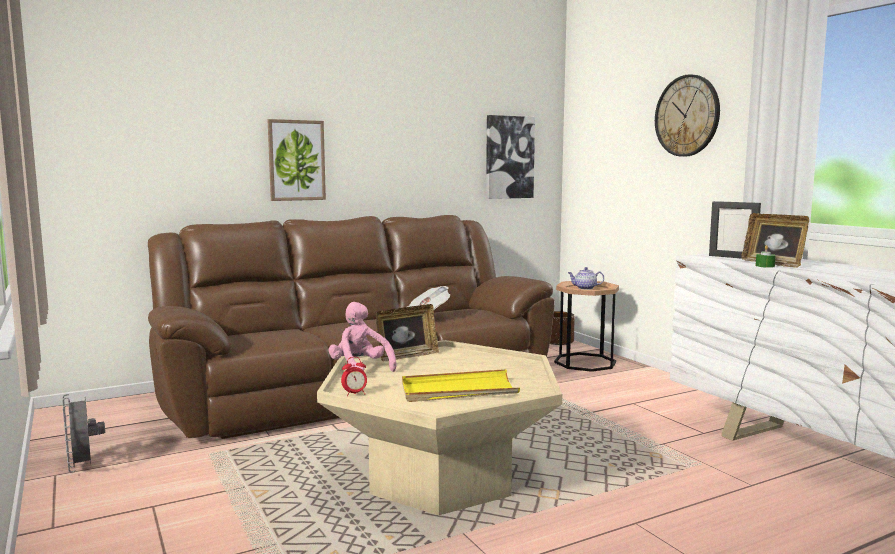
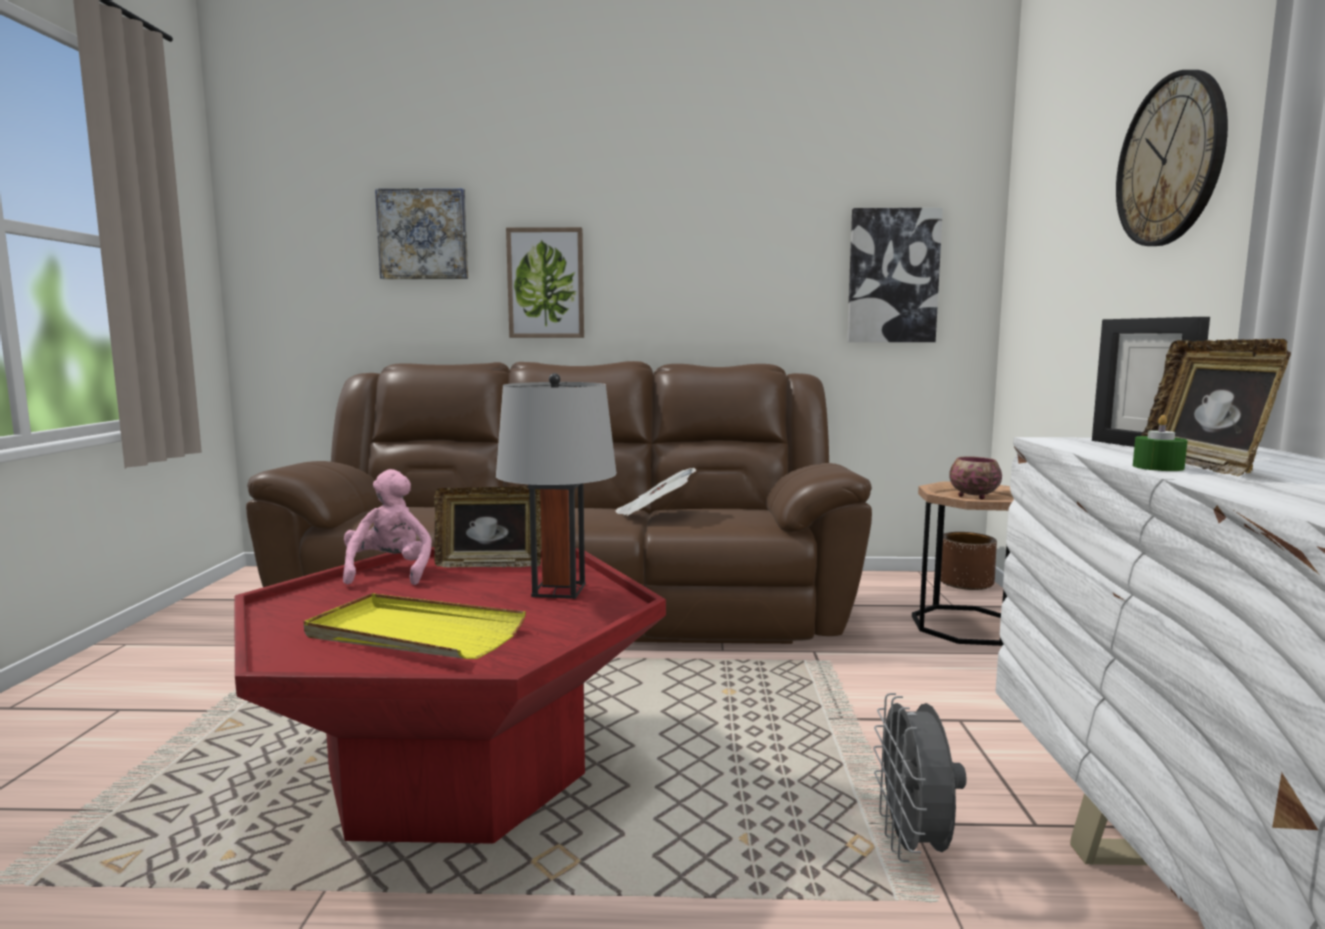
camera: 30 degrees right, 0 degrees up
grey fan [62,394,105,473] -> grey fan moved to [873,693,967,862]
beige coffee table [317,340,562,515] -> red coffee table [234,547,666,844]
alarm clock [341,357,367,396] -> none
teapot [568,267,604,290] -> bowl [949,456,1002,499]
none -> picture [375,188,468,279]
none -> grey table lamp [496,373,617,599]

